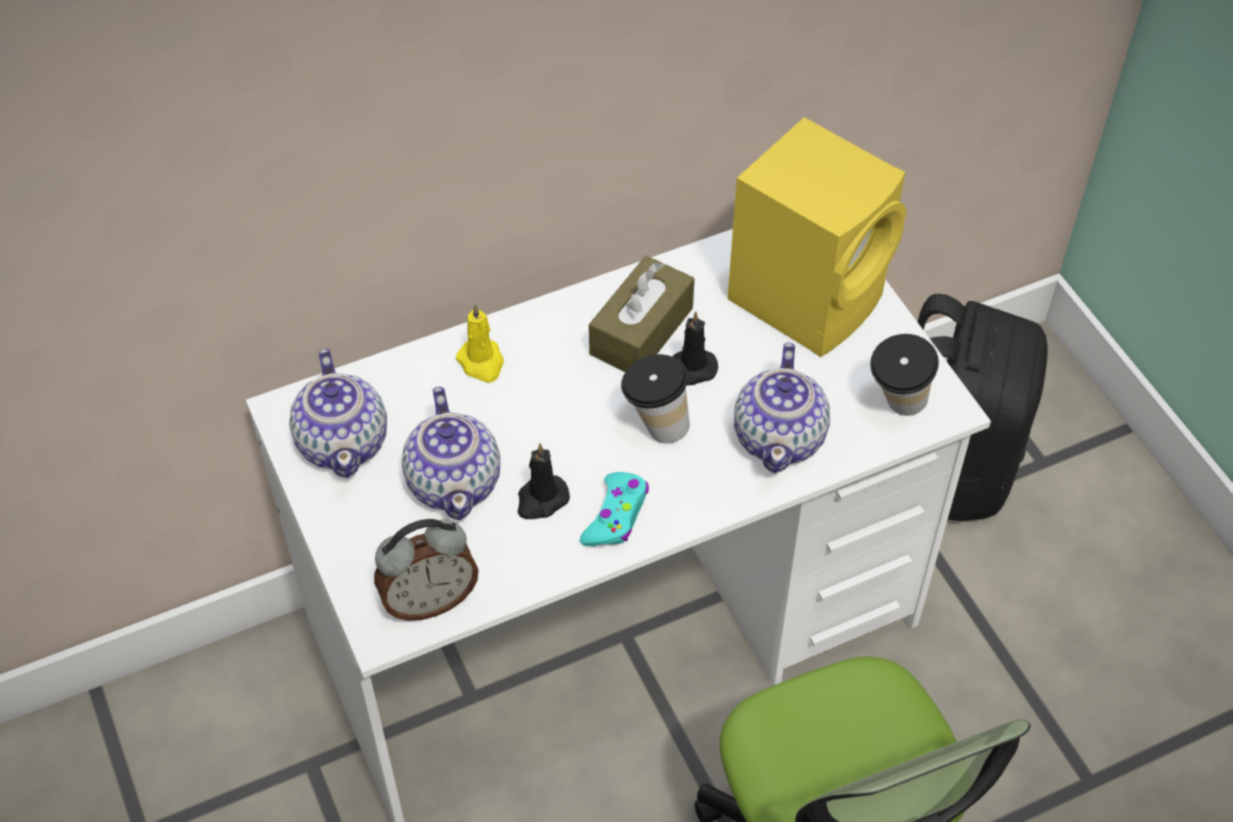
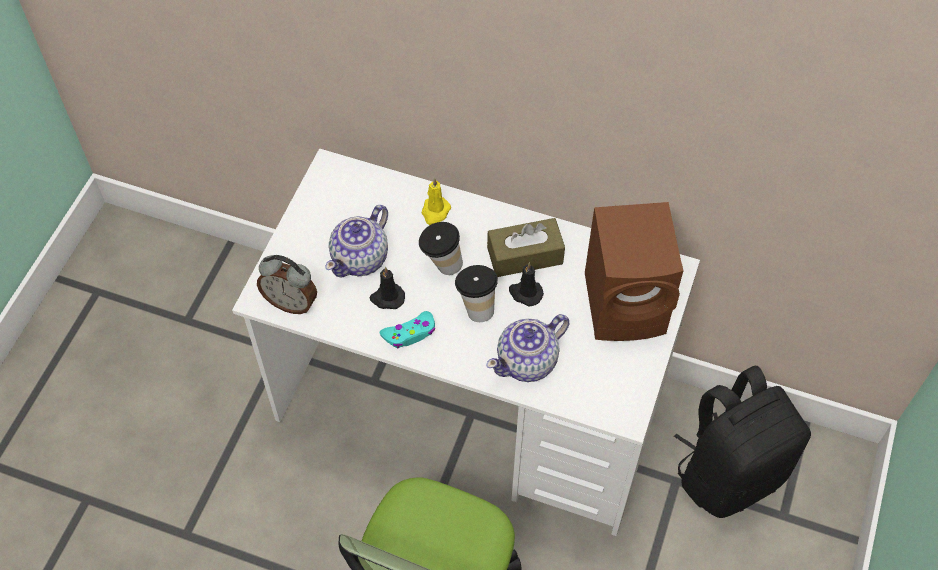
camera: 45 degrees right, 5 degrees up
teapot [289,349,387,478] -> none
yellow speaker [727,117,907,357] -> brown speaker [585,202,683,341]
cup [870,334,939,416] -> cup moved to [419,222,463,275]

